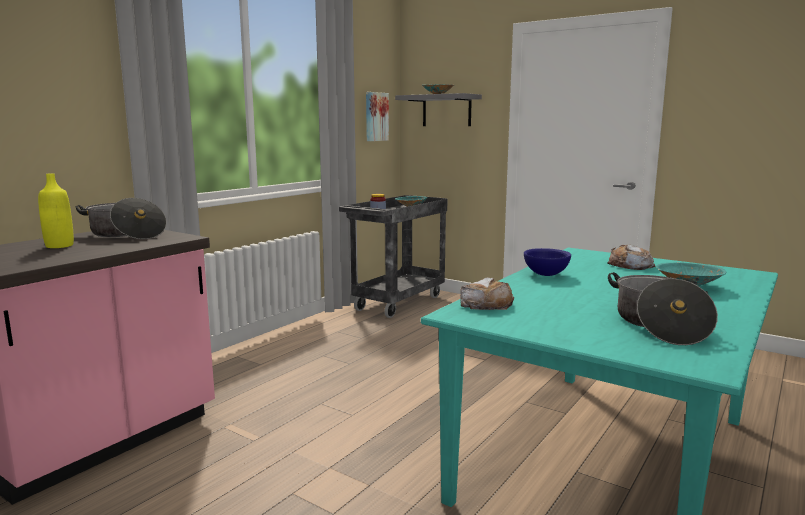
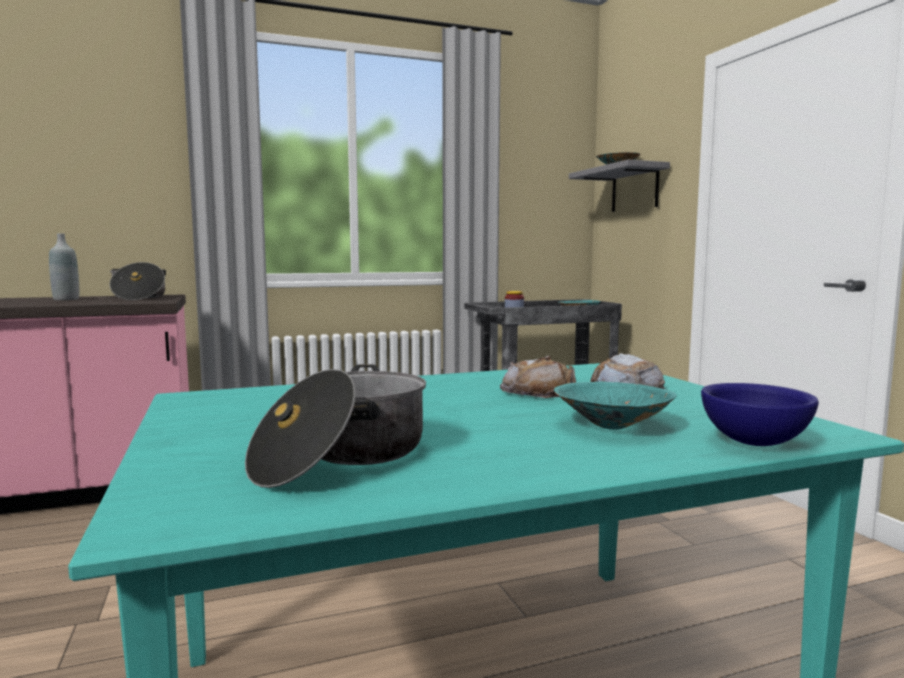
camera: 35 degrees right, 5 degrees down
yellow bottle [38,173,74,248] -> grey bottle [49,234,79,300]
picture [366,92,389,141] -> none
bread [460,277,514,310] -> bread moved to [500,356,576,398]
blue bowl [524,248,571,276] -> blue bowl moved to [701,383,819,446]

